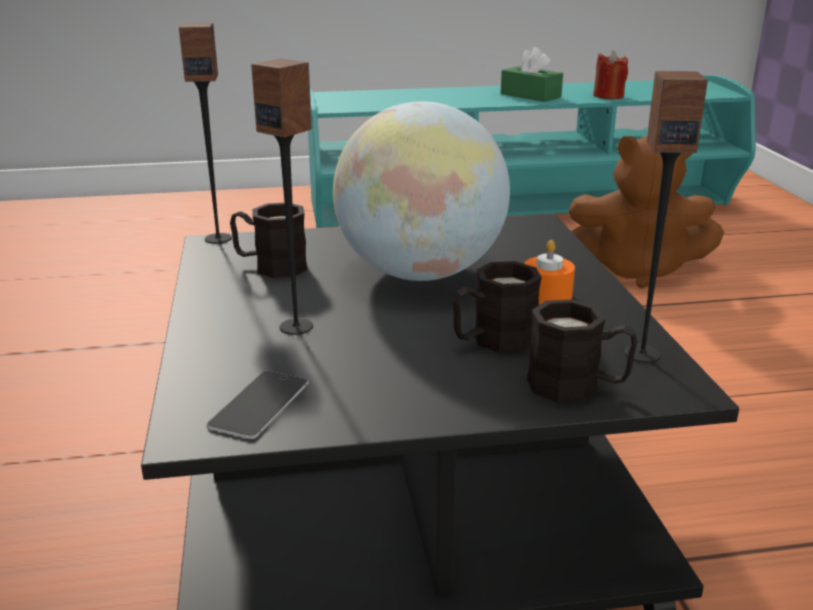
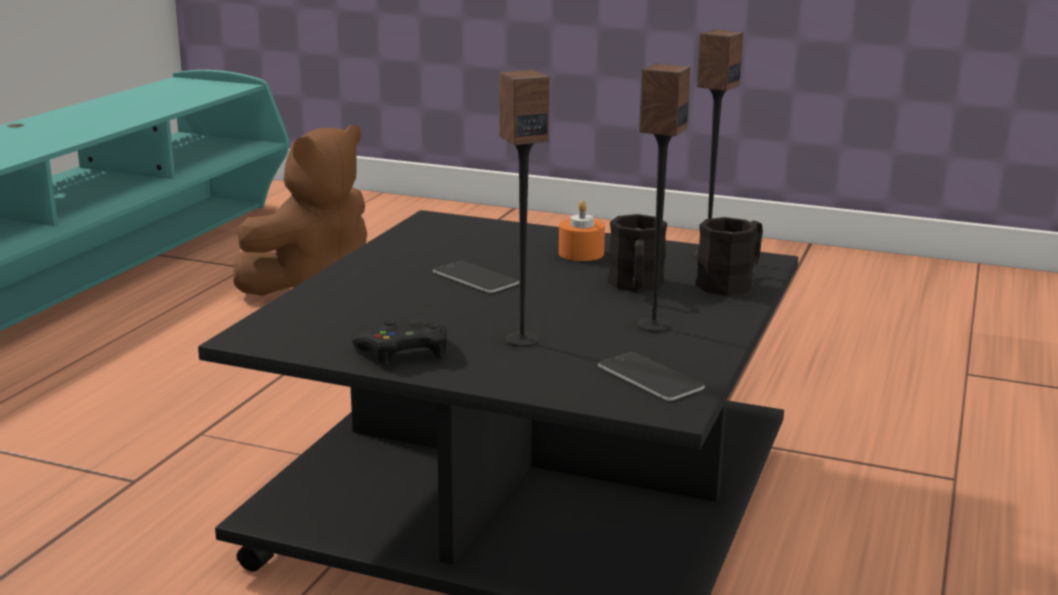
camera: 60 degrees left, 5 degrees down
speaker [179,23,232,244] -> speaker moved to [637,64,690,332]
black mug [230,203,308,278] -> none
globe [333,101,510,281] -> phone [433,261,520,293]
green tissue box [501,47,563,102] -> none
red candle [593,51,628,99] -> none
none -> black game controller [352,319,447,366]

